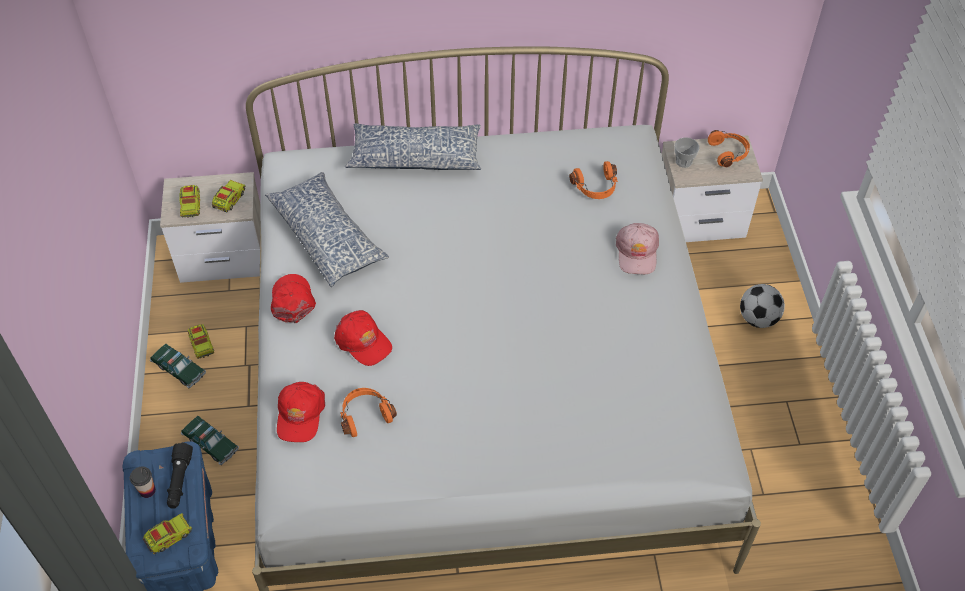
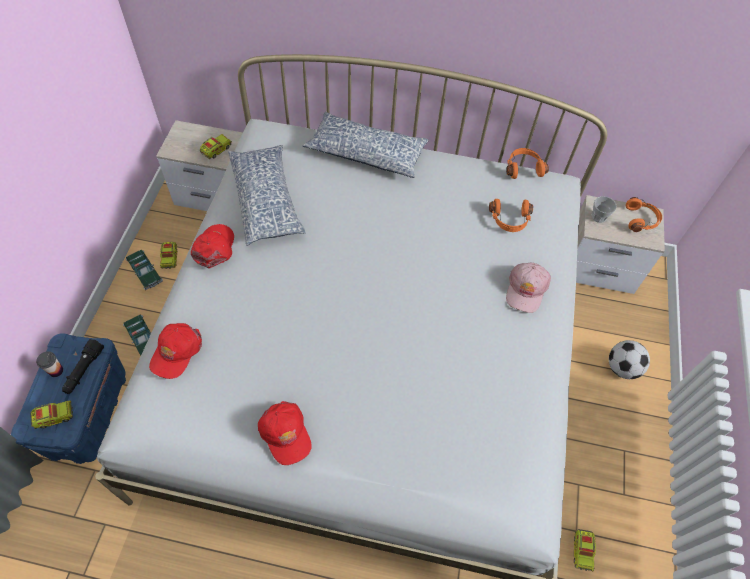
camera: 15 degrees right, 5 degrees up
toy truck [179,185,200,218] -> toy truck moved to [574,529,596,571]
red cap [334,310,392,366] -> red cap moved to [258,401,312,465]
orange headphones [340,388,397,437] -> orange headphones moved to [506,148,549,179]

